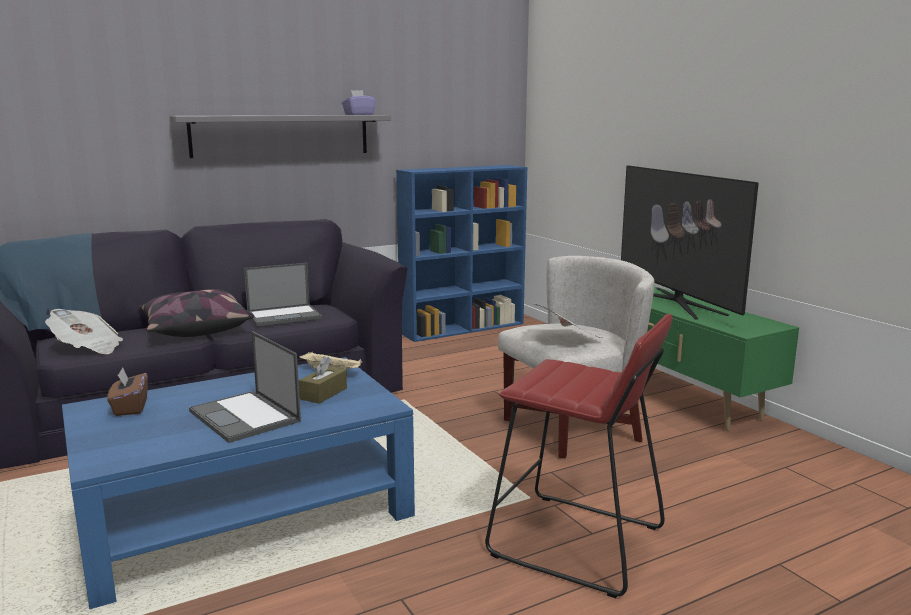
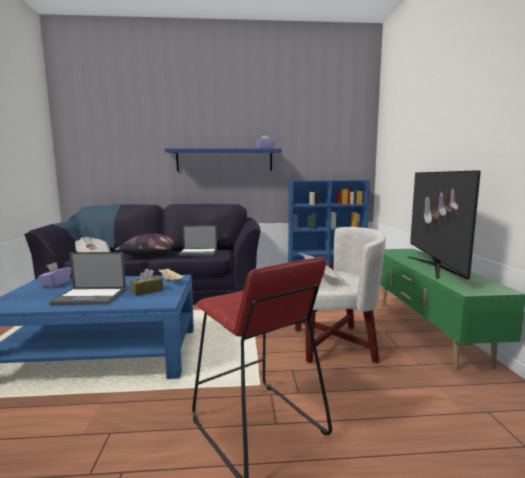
camera: 25 degrees right, 5 degrees down
brown tissue box [107,368,148,416] -> purple tissue box [38,262,71,287]
grey shelf [169,115,391,158] -> blue shelf [165,149,282,171]
laptop [189,331,301,443] -> laptop turned 75 degrees counterclockwise [49,252,126,305]

